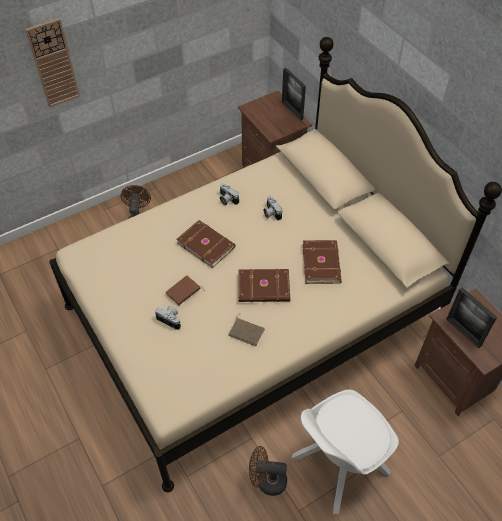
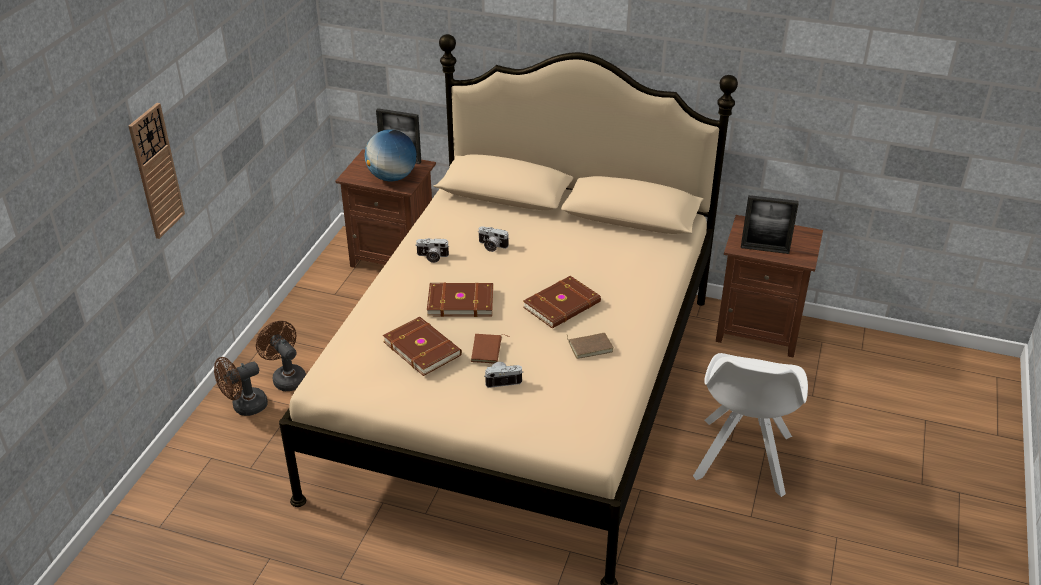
camera: 40 degrees left, 15 degrees down
brown fan [249,446,287,496] -> brown fan moved to [214,357,268,416]
brown book [303,240,342,284] -> brown book moved to [383,317,462,376]
none -> globe [365,129,416,181]

